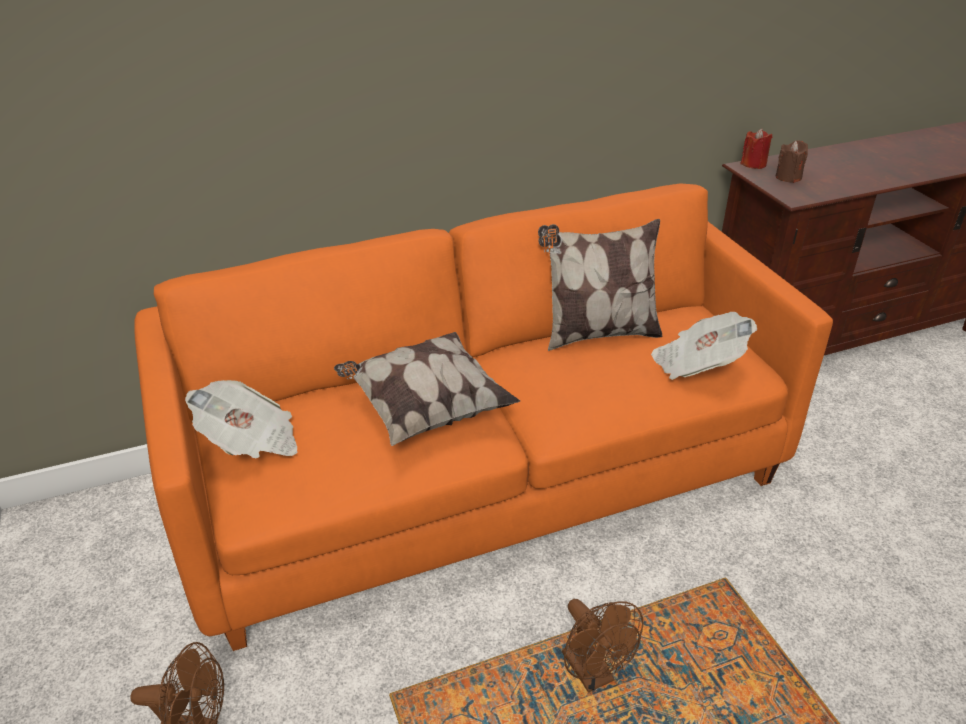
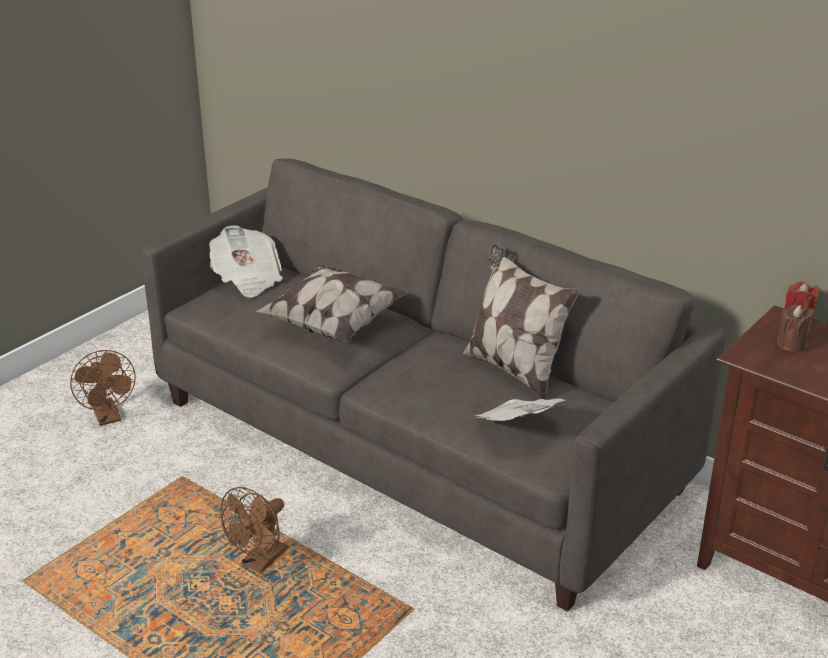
camera: 60 degrees right, 5 degrees down
orange sofa [134,184,833,651] -> grey sofa [141,158,725,612]

